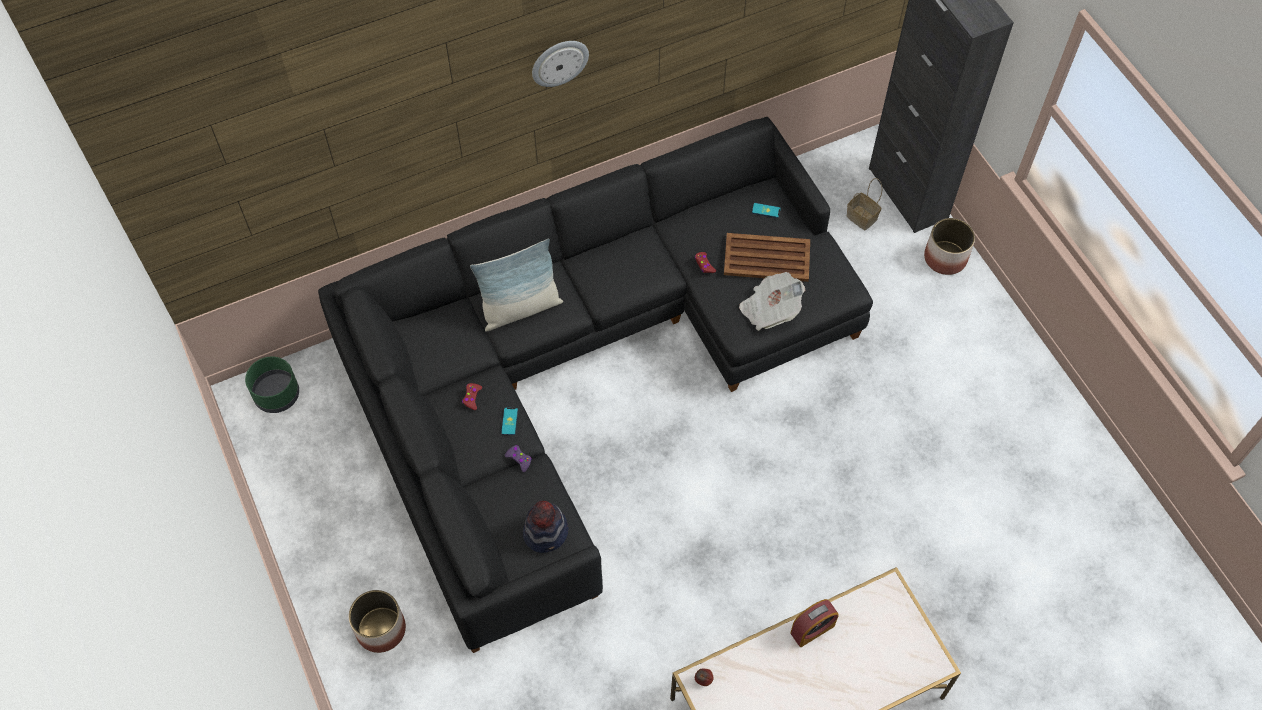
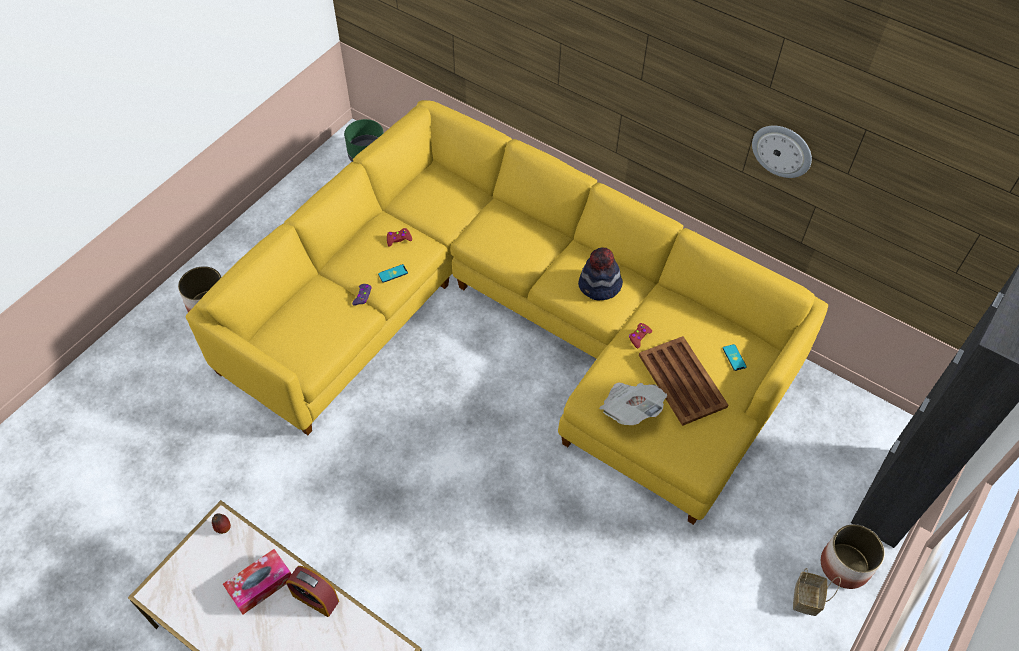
camera: 60 degrees right, 5 degrees down
black sofa [318,117,873,653] -> yellow sofa [186,100,828,525]
pillow [470,238,563,332] -> none
hat [523,501,568,553] -> hat moved to [578,247,623,300]
wall clock [532,41,589,87] -> wall clock moved to [752,125,812,178]
basket [846,178,883,230] -> basket moved to [793,568,841,616]
none -> tissue box [223,549,291,615]

